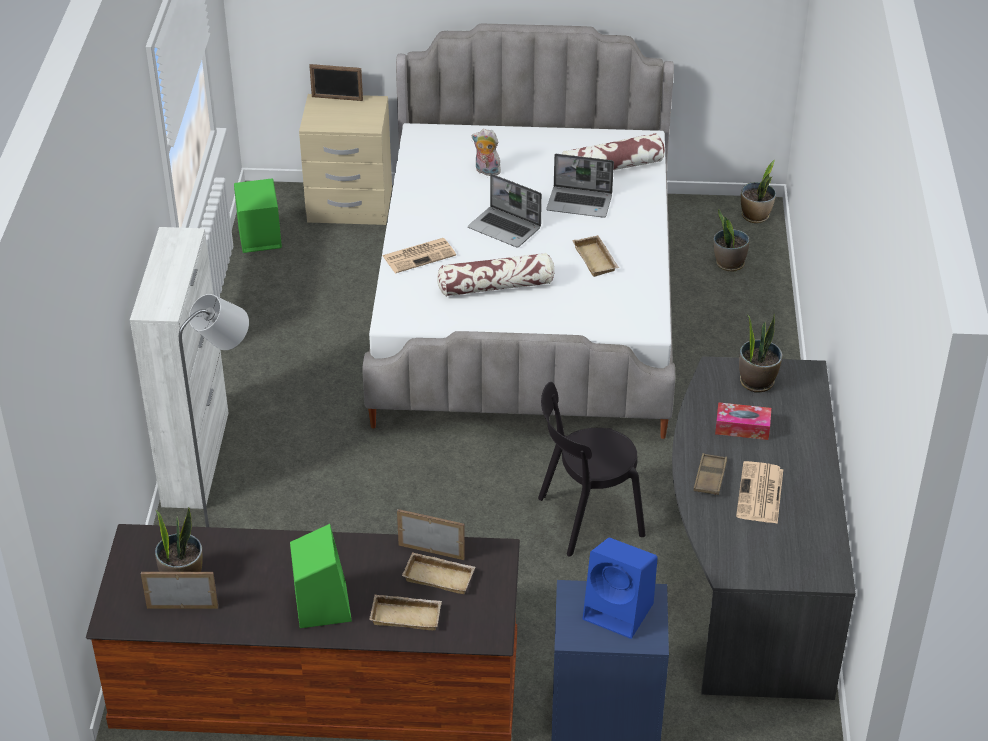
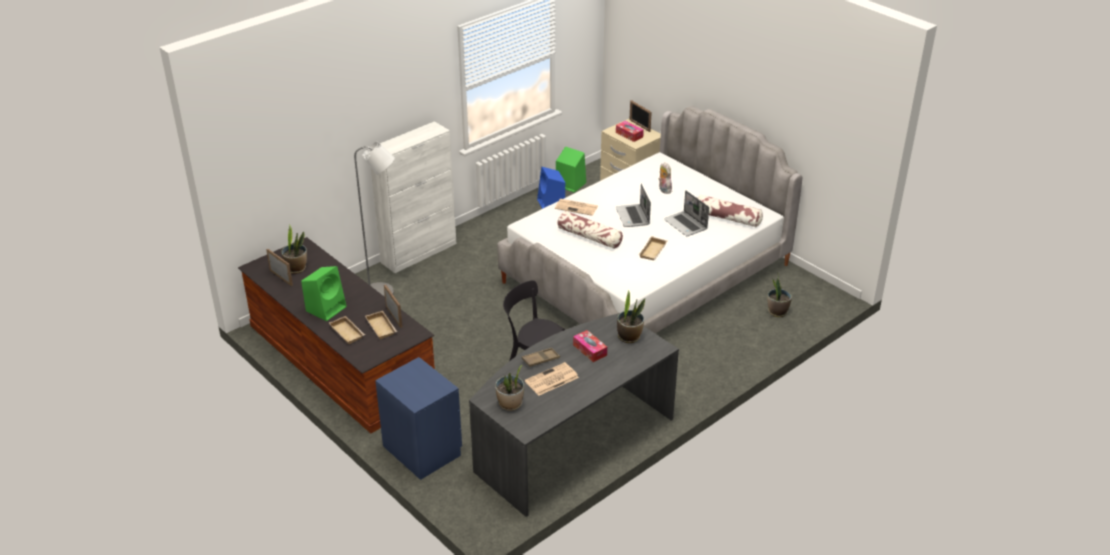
camera: 45 degrees right, 5 degrees down
blue speaker [583,537,658,639] -> blue speaker moved to [537,167,565,209]
potted plant [741,160,776,223] -> potted plant moved to [495,365,524,411]
none -> tissue box [616,121,644,142]

